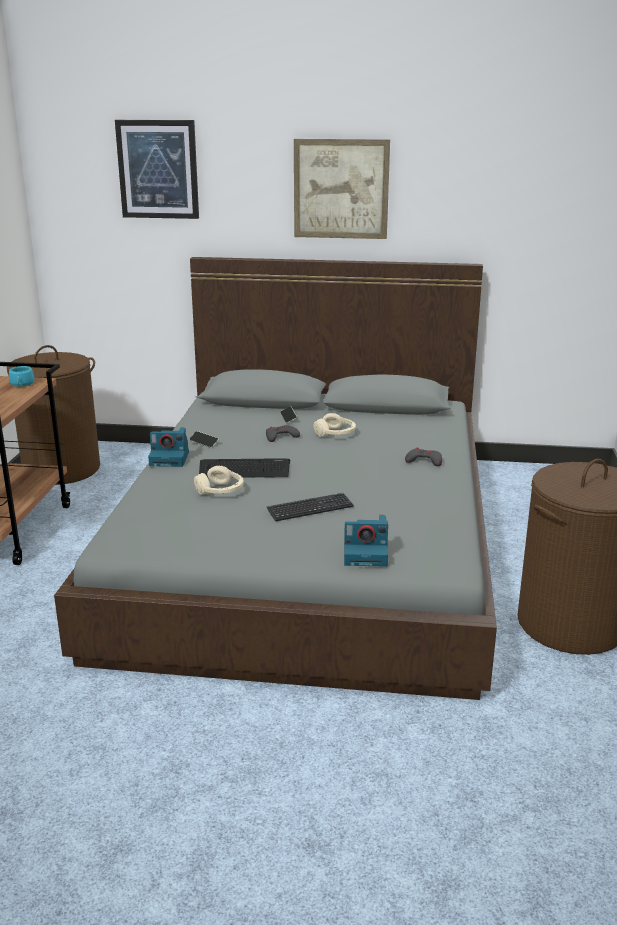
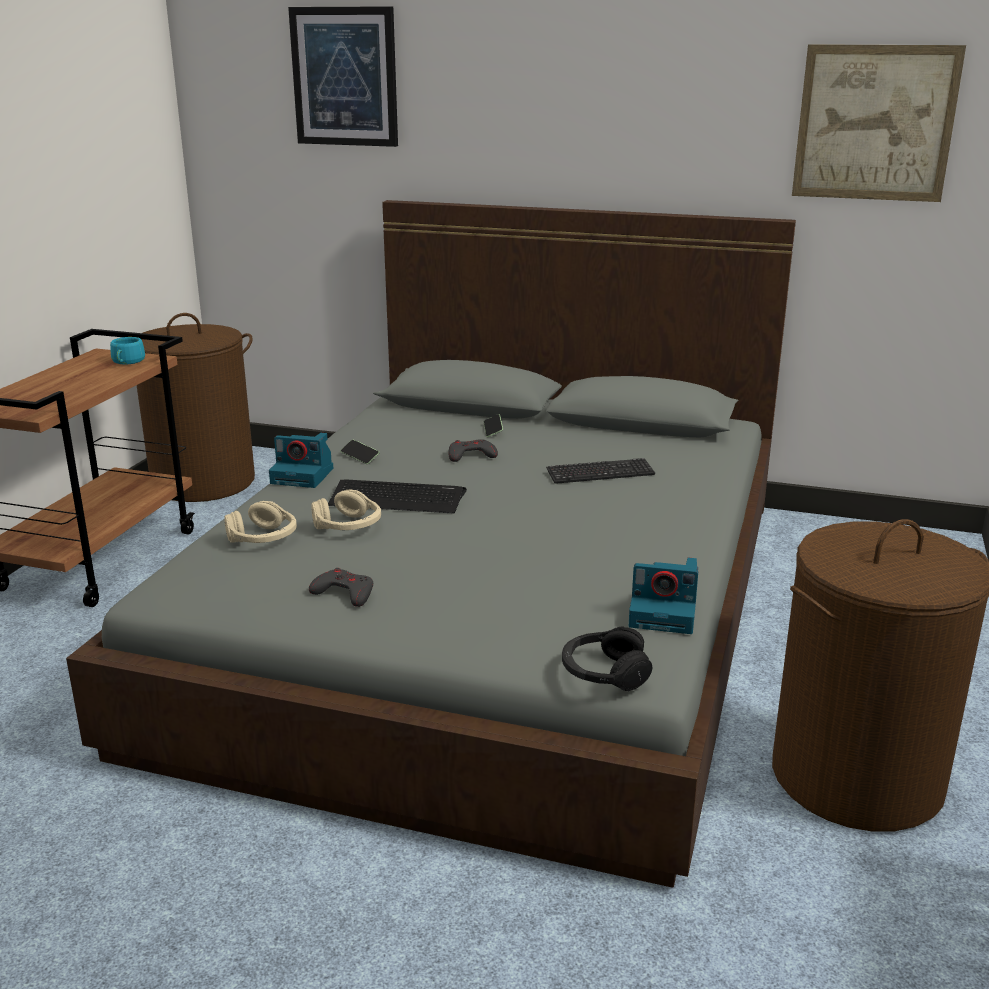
camera: 10 degrees right, 0 degrees up
keyboard [267,493,354,521] -> keyboard moved to [546,458,655,484]
picture [294,139,390,239] -> picture moved to [792,44,966,202]
beige headphones [313,413,356,437] -> beige headphones moved to [225,501,297,543]
camera [344,515,388,567] -> camera moved to [629,558,698,634]
grey game controller [405,448,442,466] -> grey game controller moved to [309,568,373,607]
none -> black headphones [562,626,653,691]

